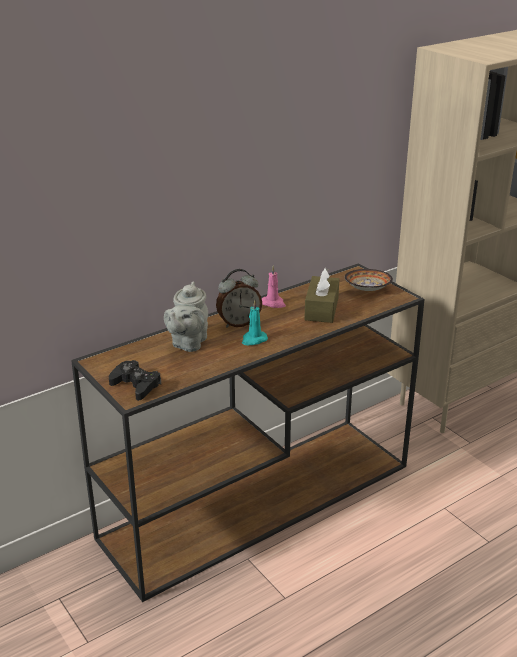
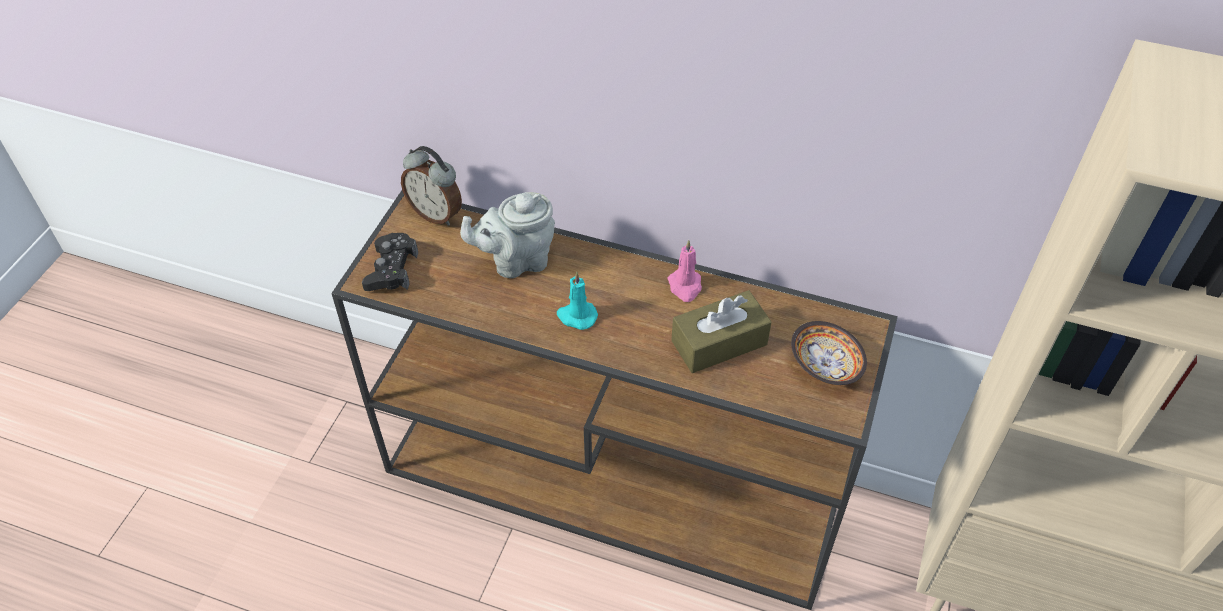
camera: 55 degrees right, 20 degrees up
alarm clock [216,269,262,328] -> alarm clock moved to [401,146,462,226]

